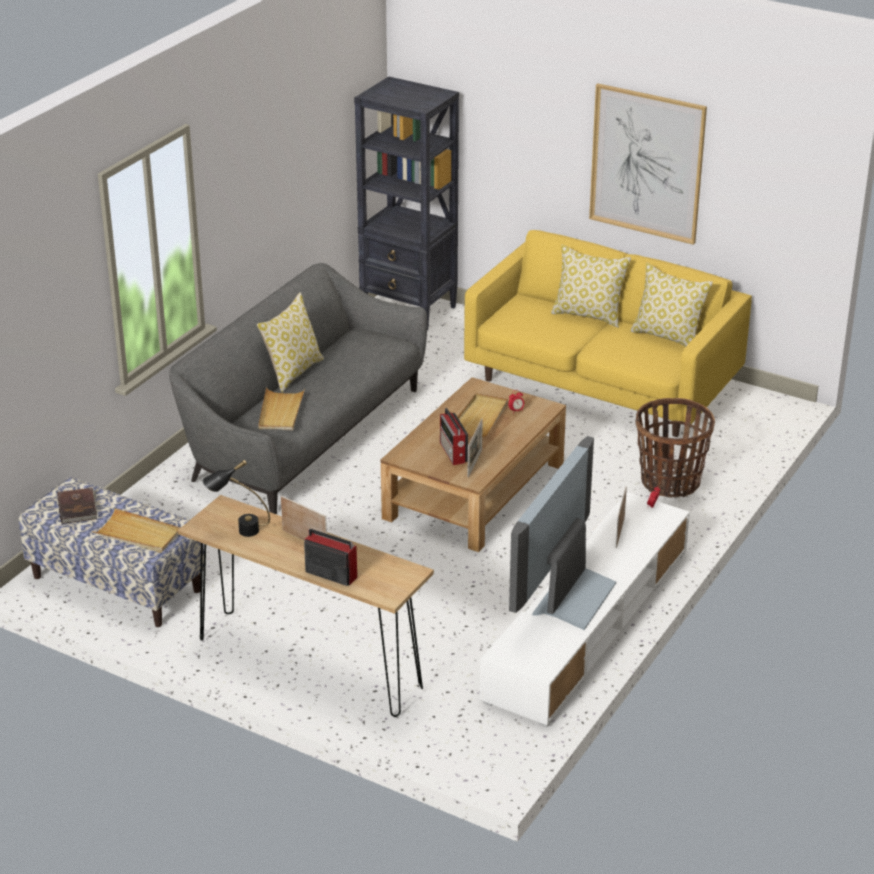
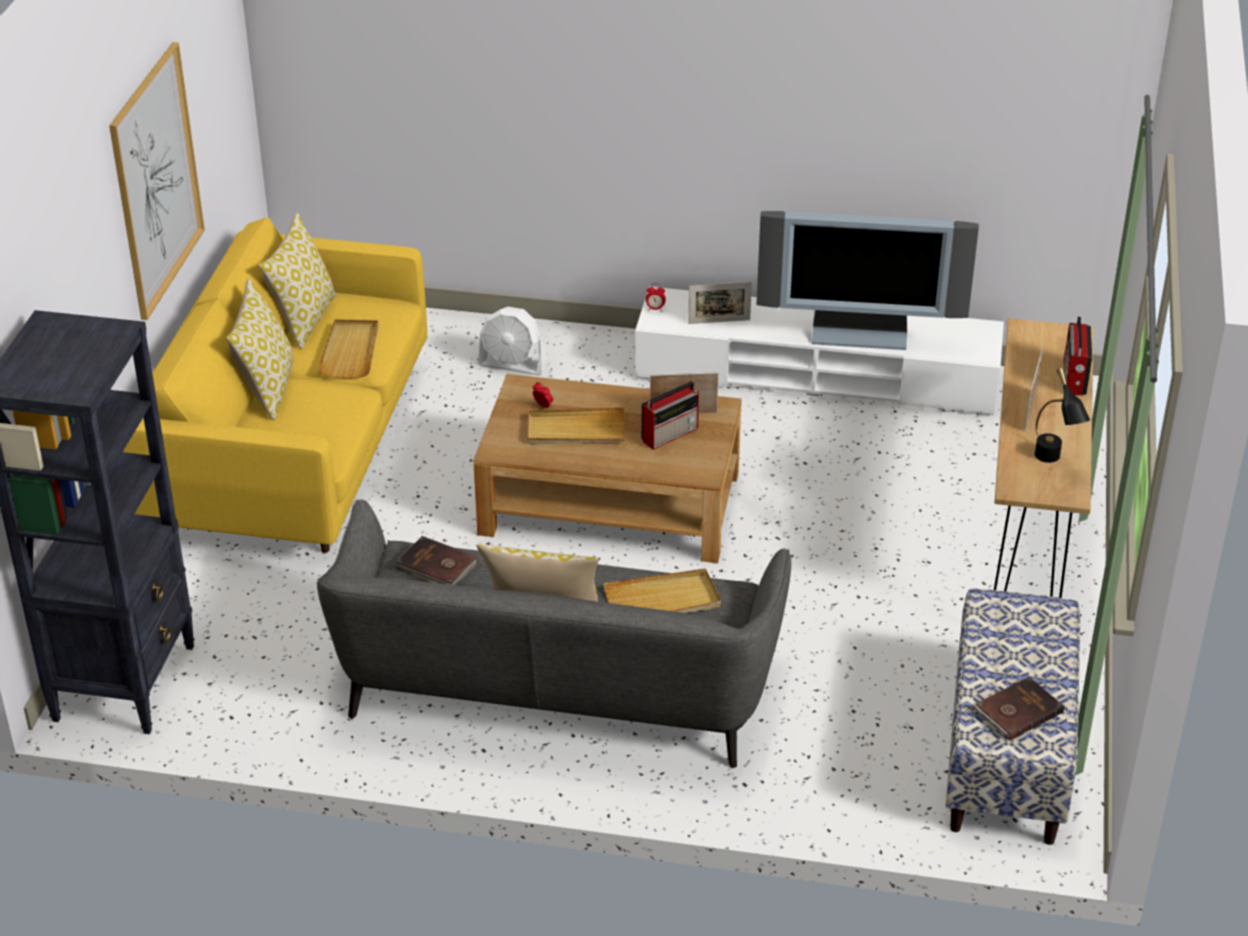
camera: 110 degrees left, 5 degrees up
beige tray [92,508,180,553] -> beige tray moved to [317,320,378,379]
basket [636,398,715,497] -> white fan [478,307,548,376]
none -> brown book [395,536,477,585]

